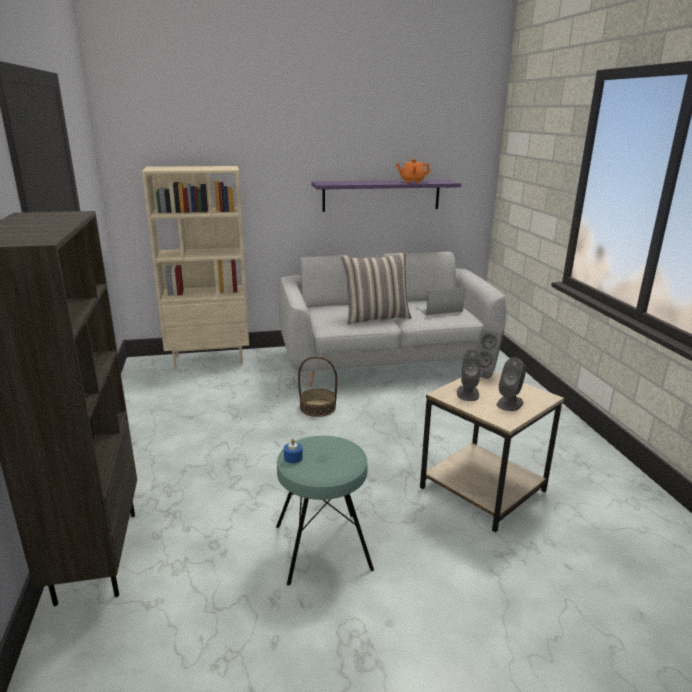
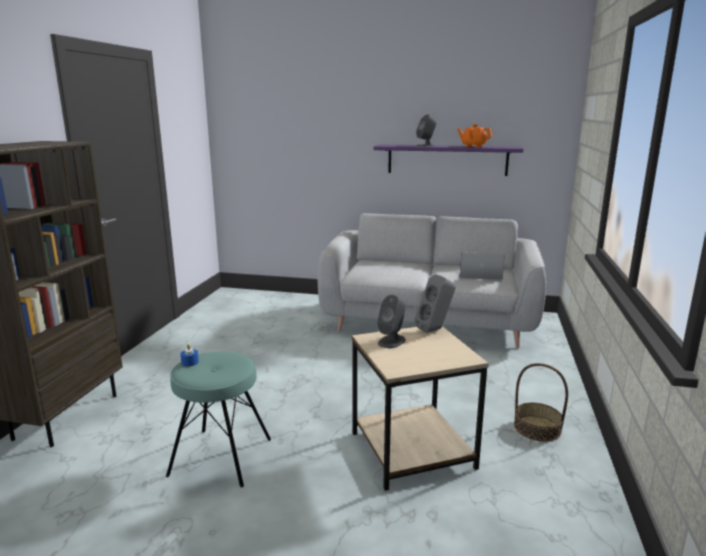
camera: 25 degrees right, 5 degrees down
beige bookcase [142,166,249,369] -> none
basket [298,356,337,417] -> basket moved to [514,363,568,442]
pillow [342,252,412,324] -> none
grey speaker [497,358,526,411] -> grey speaker moved to [416,114,437,147]

